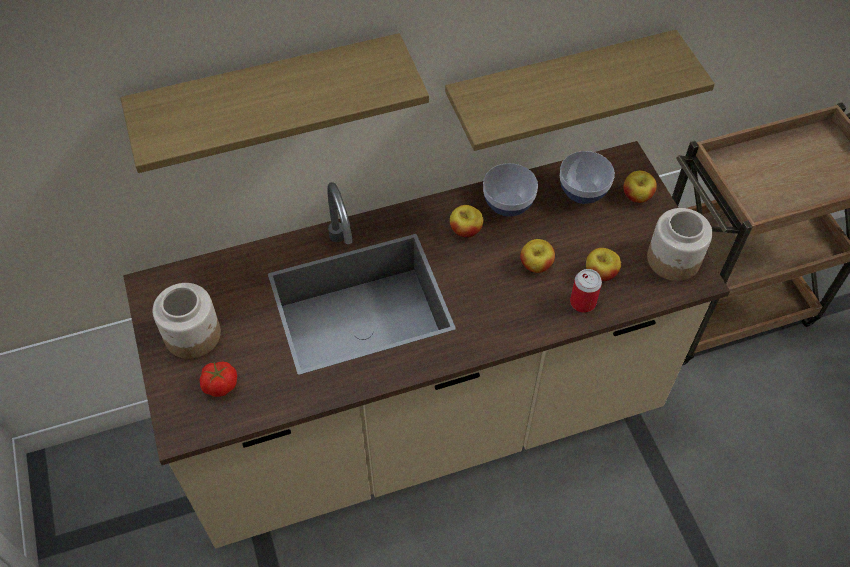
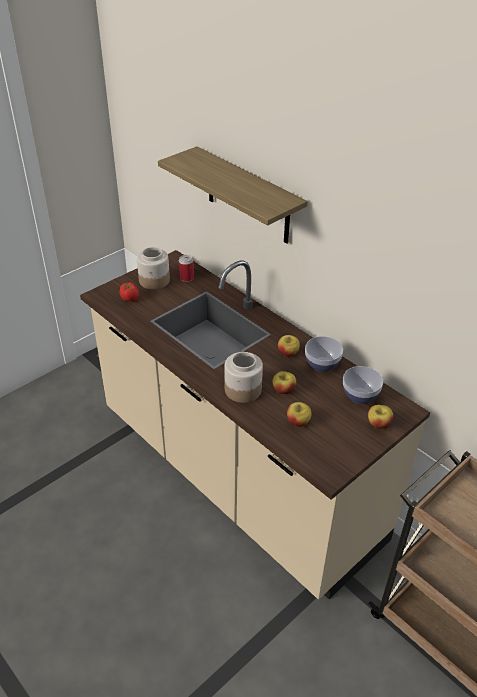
camera: 65 degrees right, 15 degrees down
shelf [445,30,715,151] -> none
can [570,269,602,313] -> can moved to [179,255,194,282]
jar [647,208,713,281] -> jar moved to [224,352,263,403]

